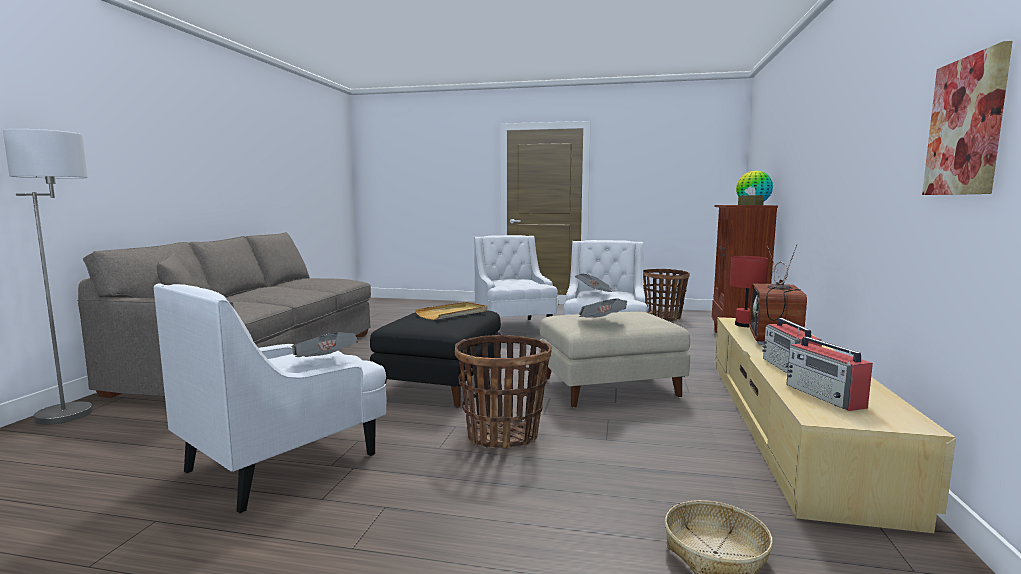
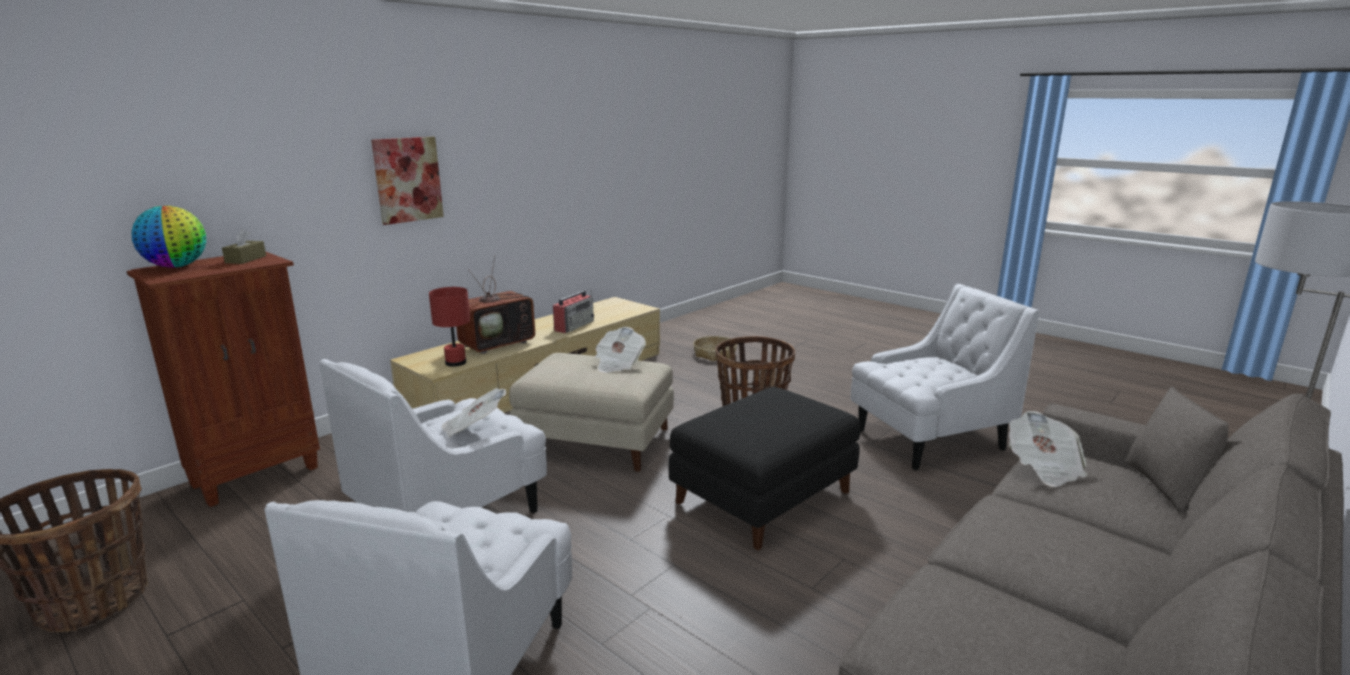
camera: 150 degrees left, 10 degrees up
newspaper [292,332,358,357] -> newspaper moved to [1009,411,1087,487]
beige tray [415,302,487,320] -> none
radio [786,337,873,411] -> none
picture [922,41,1013,195] -> picture moved to [371,137,444,225]

